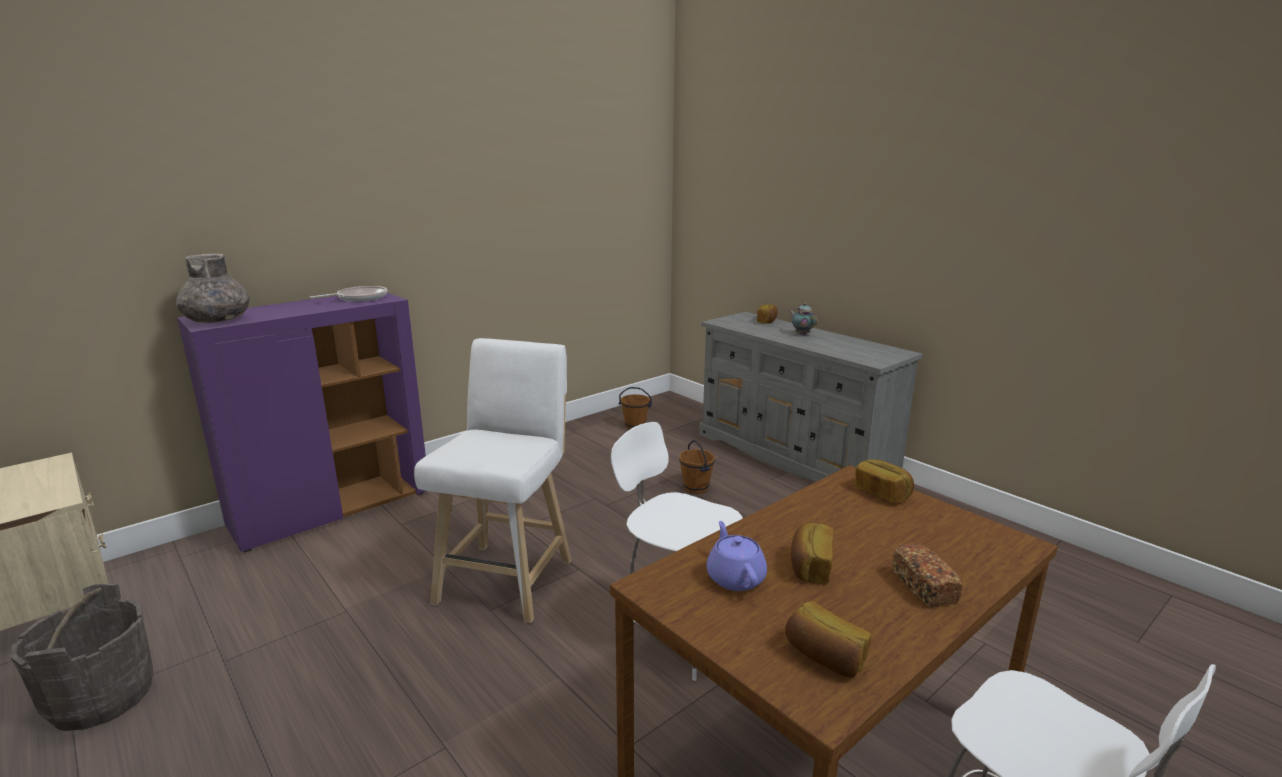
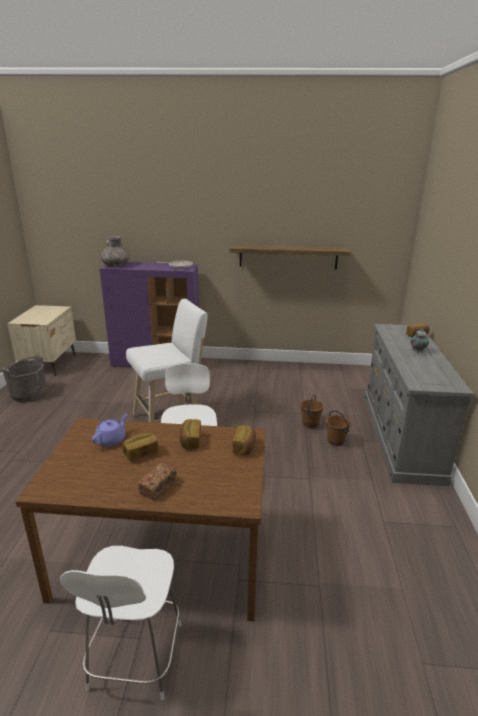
camera: 45 degrees right, 5 degrees up
brown bucket [619,387,652,429] -> brown bucket moved to [326,410,351,446]
bread [785,601,871,678] -> bread moved to [180,419,201,450]
none -> shelf [229,244,350,269]

